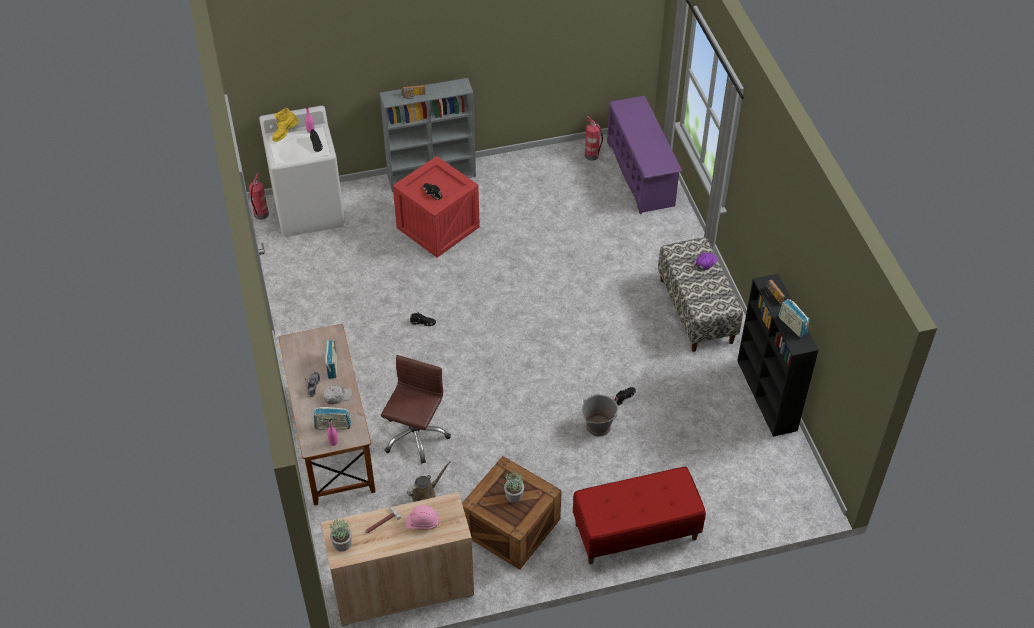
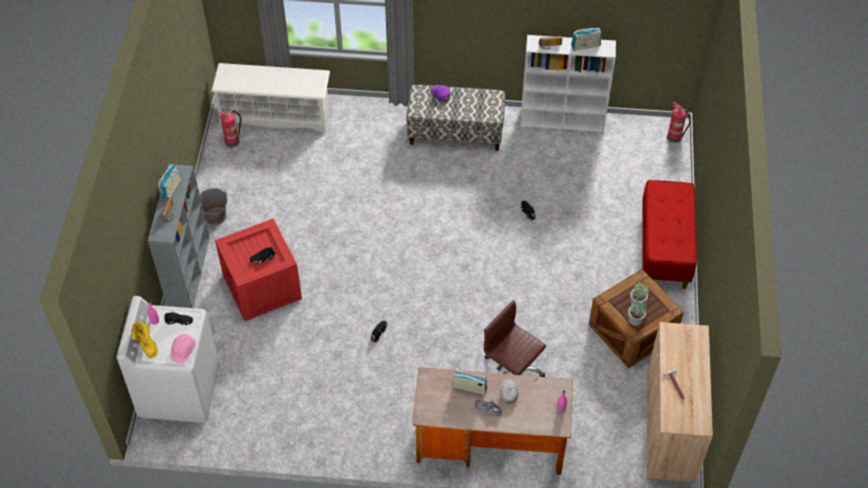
camera: 70 degrees left, 5 degrees up
fire extinguisher [249,173,269,220] -> fire extinguisher moved to [667,102,691,143]
radio [313,407,351,429] -> radio moved to [158,164,181,200]
potted plant [330,519,352,552] -> potted plant moved to [628,298,647,326]
pink hard hat [406,505,439,529] -> pink hard hat moved to [170,334,196,364]
brown watering can [407,461,451,502] -> none
grey bucket [582,394,618,437] -> grey bucket moved to [200,188,228,225]
purple shoe rack [607,96,682,214] -> white shoe rack [211,63,330,132]
black bookcase [737,274,818,437] -> white bookcase [520,35,616,132]

